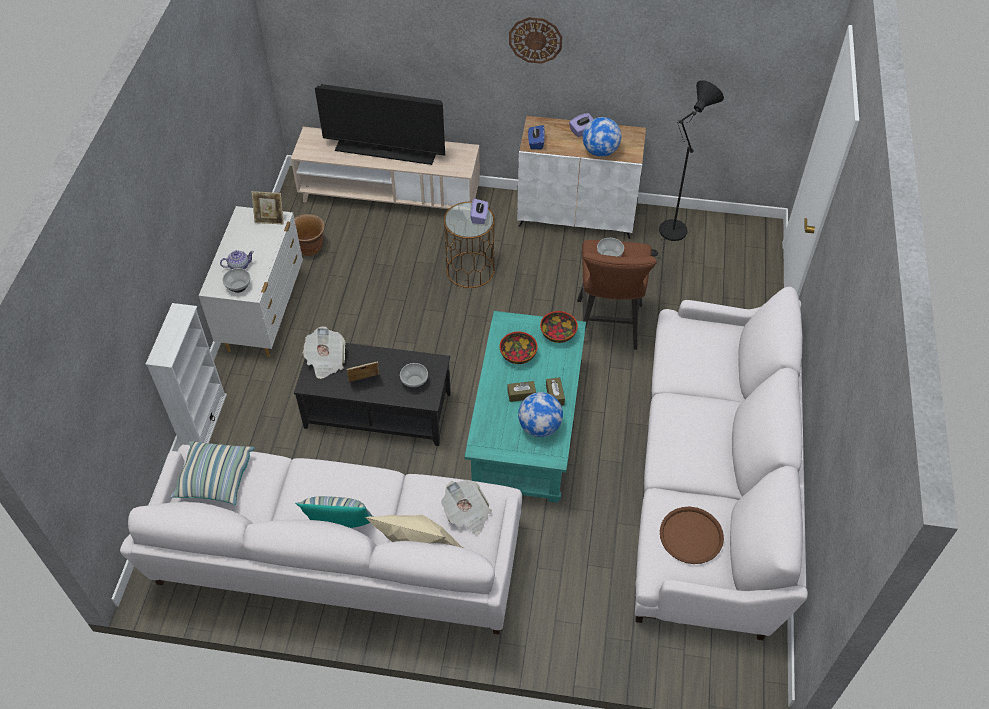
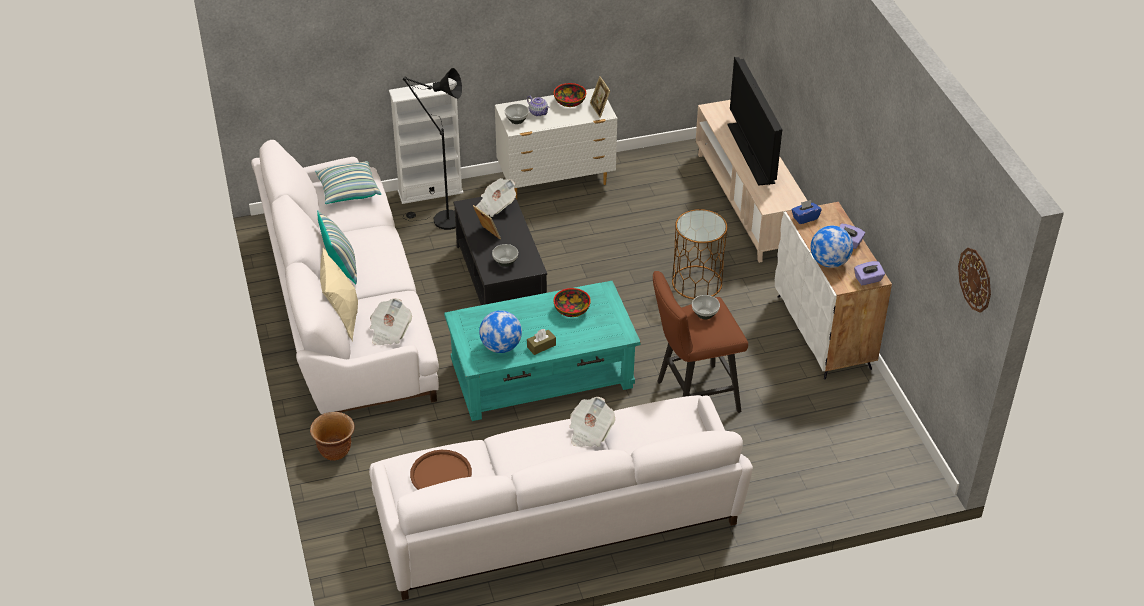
camera: 65 degrees right, 10 degrees down
brown planter [294,214,325,256] -> brown planter moved to [310,412,355,461]
purple tissue box [471,199,488,224] -> purple tissue box moved to [854,261,885,285]
brown tissue box [507,381,536,402] -> none
wall clock [509,17,562,64] -> wall clock moved to [958,248,991,313]
bowl [540,311,578,343] -> bowl moved to [554,83,586,107]
black floor lamp [651,81,724,258] -> black floor lamp moved to [403,68,462,230]
none -> newspaper [569,397,615,447]

